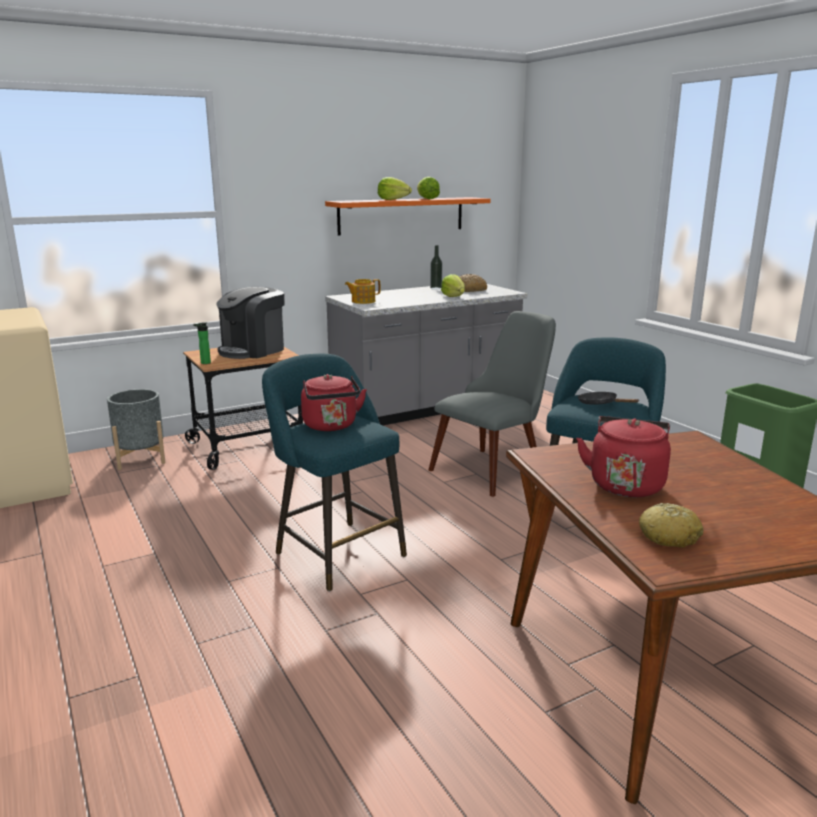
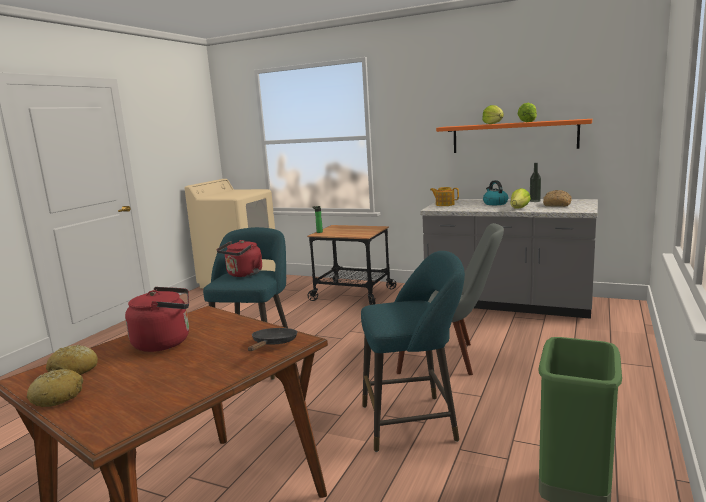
camera: 55 degrees right, 5 degrees down
grey planter [107,389,165,470] -> none
coffee machine [216,287,285,359] -> none
black frying pan [578,392,639,405] -> black frying pan moved to [248,328,297,351]
none -> bread [26,369,83,407]
none -> kettle [483,180,508,205]

